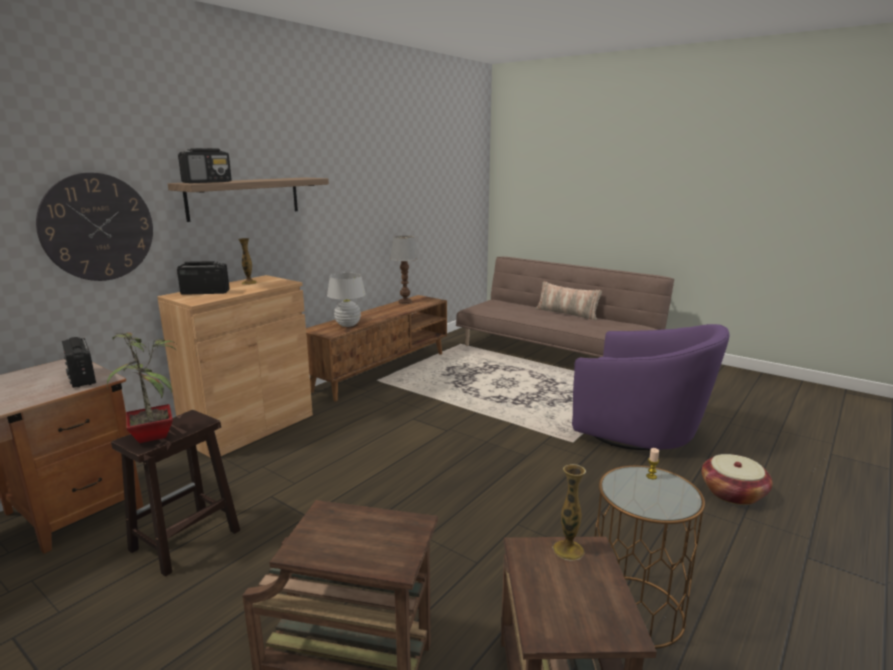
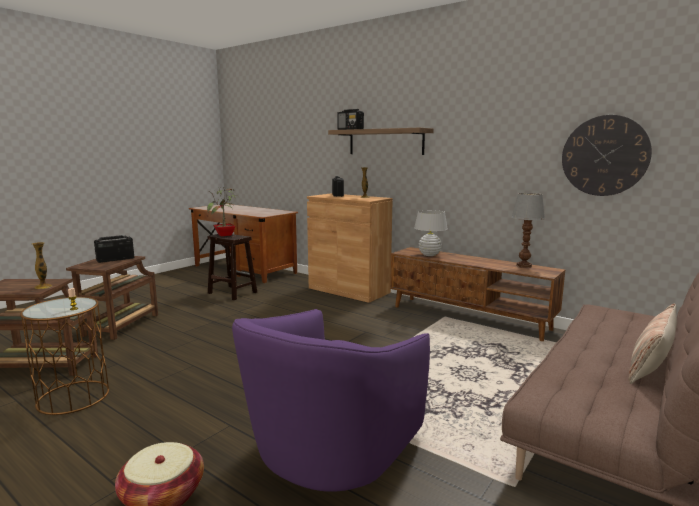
camera: 90 degrees right, 5 degrees down
wall clock [36,172,153,281] -> wall clock moved to [562,115,652,196]
radio [62,337,96,388] -> radio moved to [94,235,134,263]

